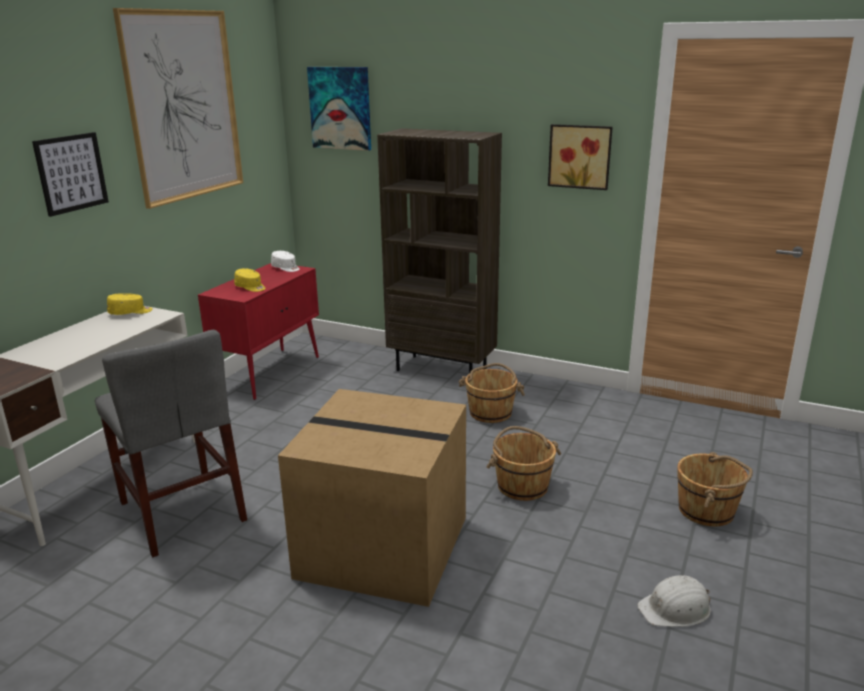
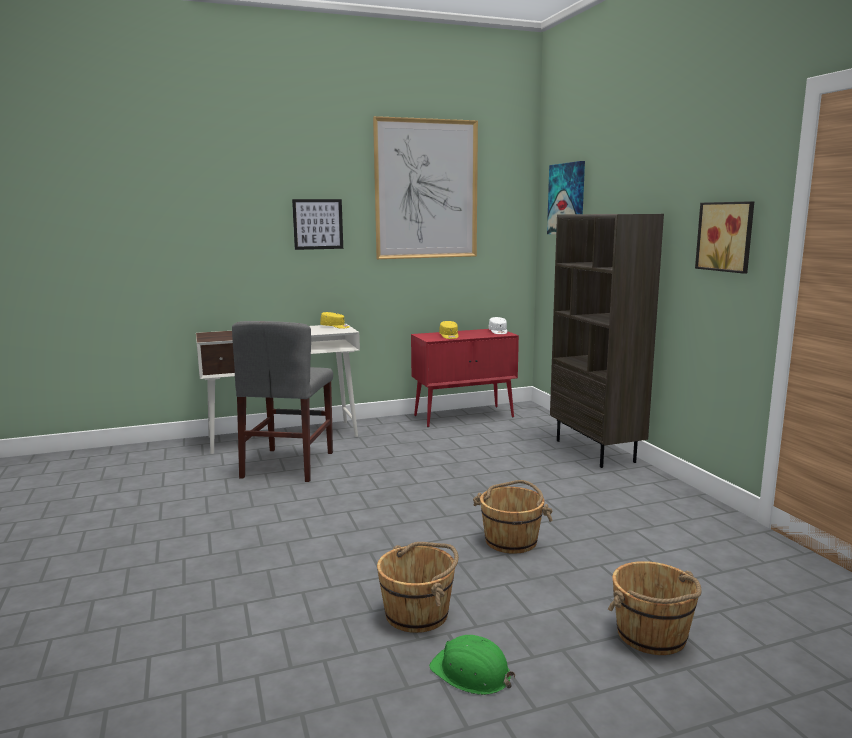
camera: 45 degrees right, 10 degrees down
cardboard box [278,389,466,607] -> none
brown bucket [459,363,525,423] -> brown bucket moved to [377,542,459,633]
white hard hat [637,575,711,627] -> green hard hat [429,635,516,695]

